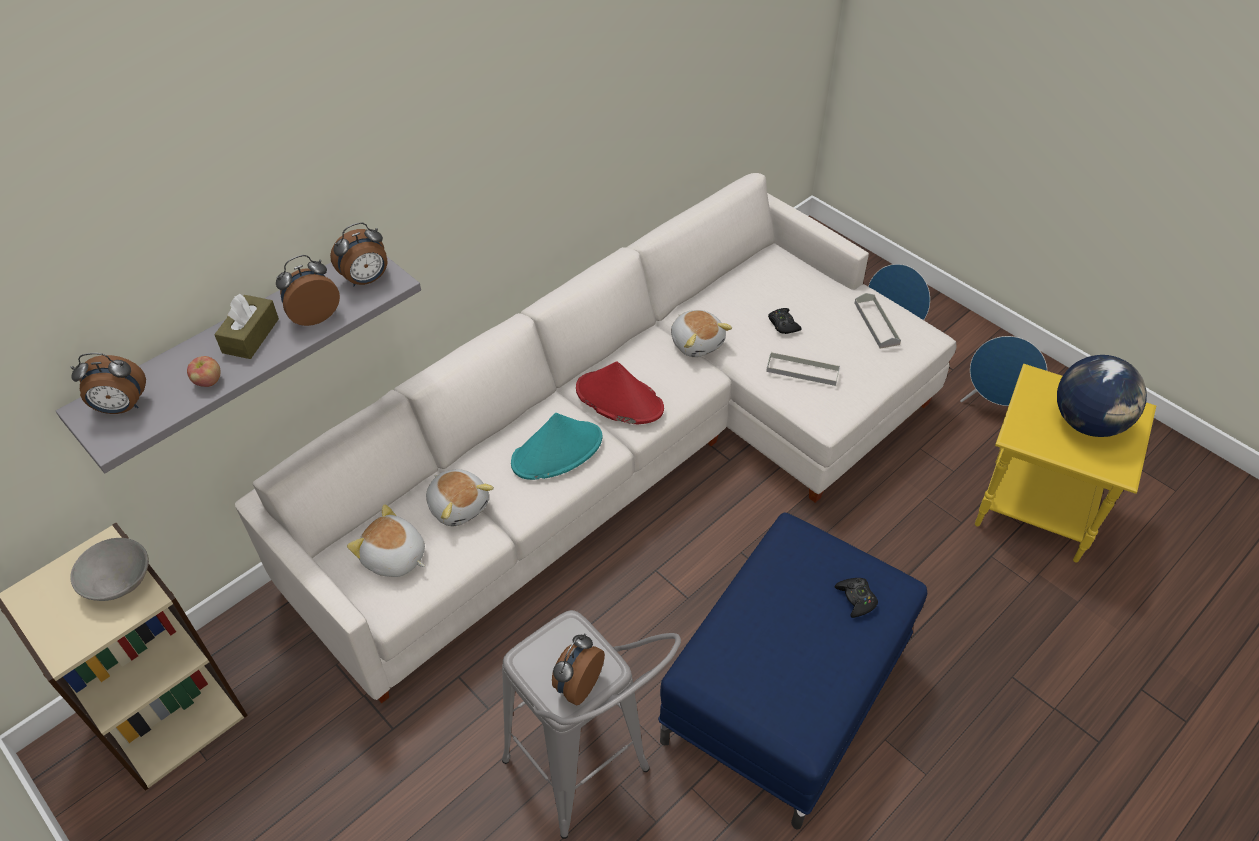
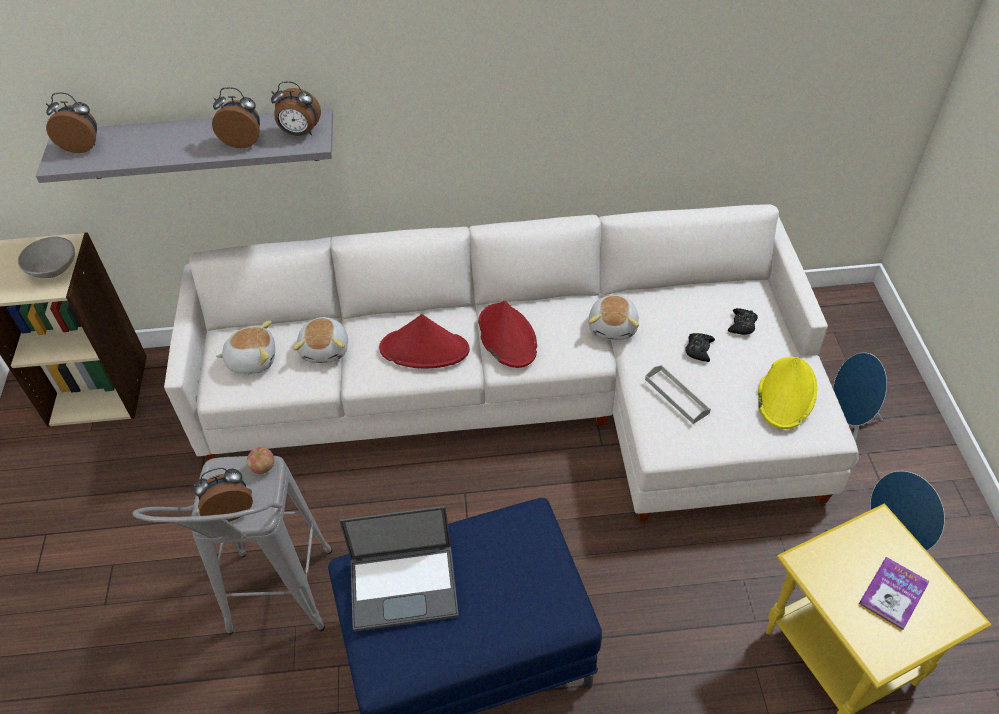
camera: 40 degrees right, 0 degrees up
alarm clock [71,353,146,414] -> alarm clock turned 150 degrees clockwise [46,93,97,153]
apple [187,356,221,387] -> apple moved to [247,447,274,474]
brown tissue box [214,294,279,359] -> none
plush toy [347,504,425,577] -> plush toy turned 105 degrees clockwise [216,320,275,374]
turquoise hat [511,413,603,480] -> red hat [379,314,470,368]
black game controller [835,578,878,618] -> black game controller moved to [728,308,758,335]
grey tray [854,293,901,349] -> yellow hat [758,357,817,429]
globe [1057,355,1147,437] -> book [859,557,930,630]
none -> laptop [339,506,459,632]

